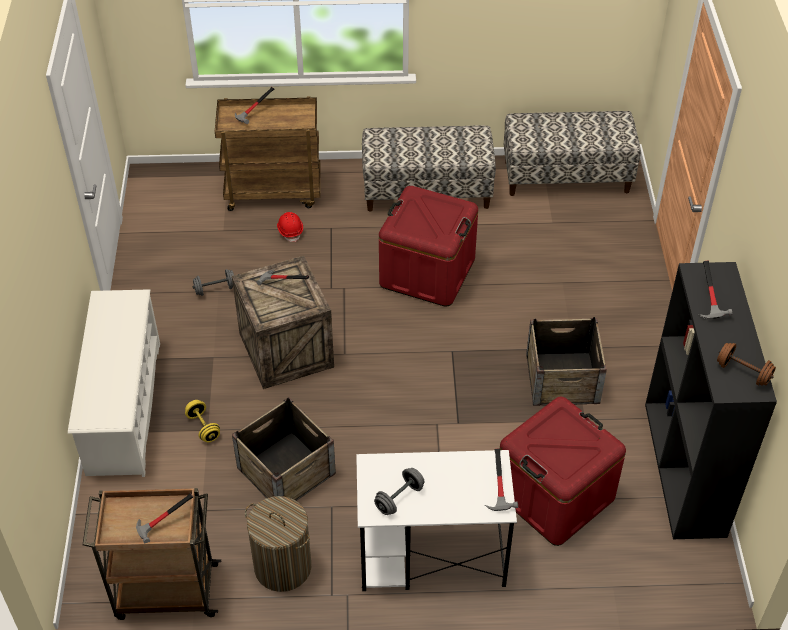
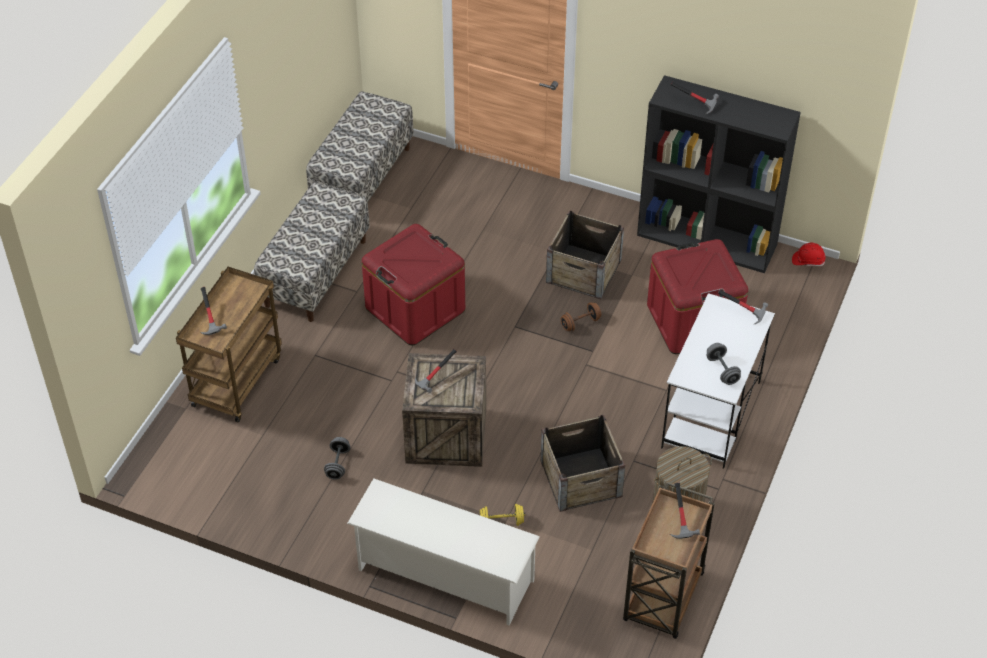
camera: 65 degrees left, 0 degrees up
red hard hat [277,212,303,242] -> red hard hat moved to [792,243,826,266]
brown dumbbell [717,343,776,386] -> brown dumbbell moved to [561,302,601,331]

